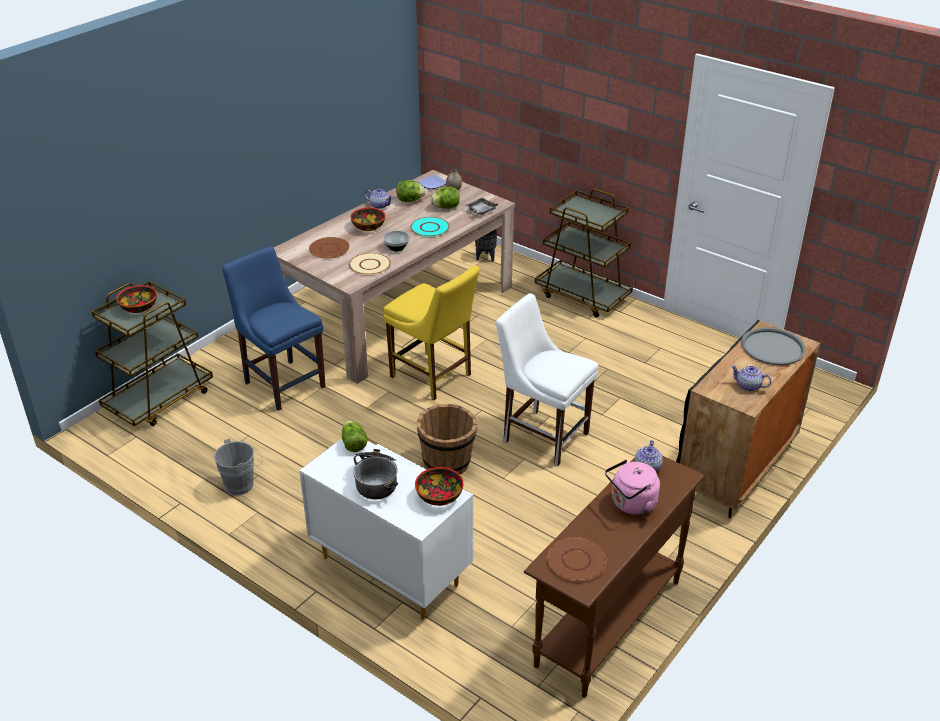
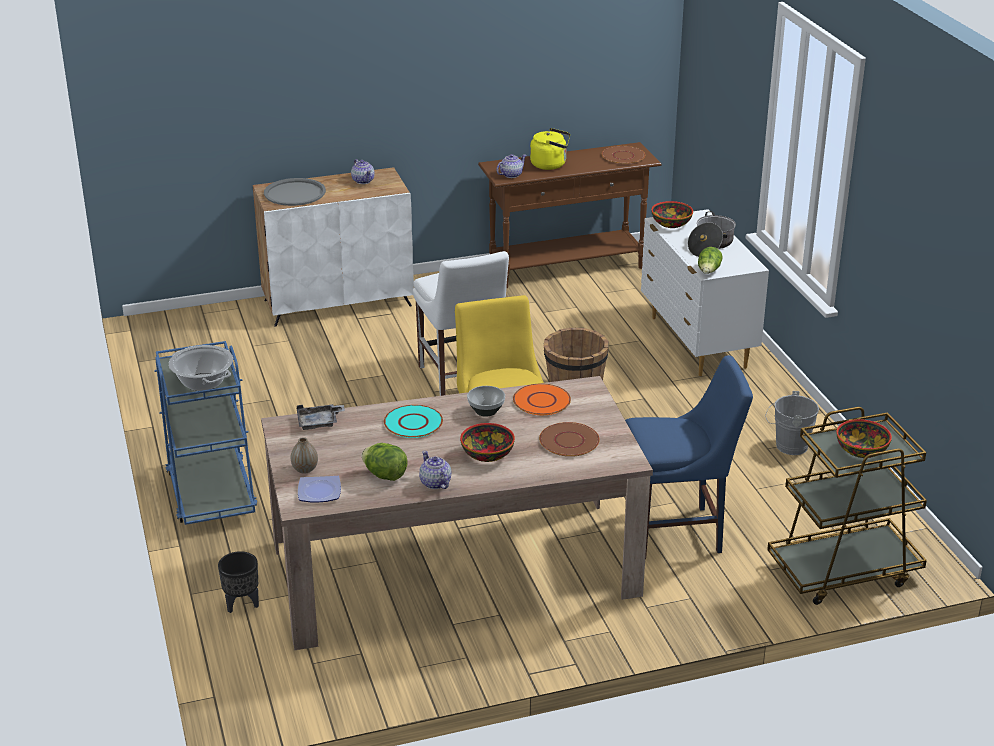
camera: 145 degrees left, 5 degrees down
blue chair [222,246,326,411] -> blue chair turned 90 degrees counterclockwise [625,355,753,559]
beige plate [349,253,391,275] -> orange plate [513,383,571,415]
lettuce [430,186,460,209] -> none
brown cart [535,189,633,318] -> blue cart [154,341,257,525]
pink kettle [605,460,660,515] -> yellow kettle [530,128,570,170]
black cabinet [676,320,820,519] -> white cabinet [253,167,414,327]
none -> cooking pot [169,345,233,391]

